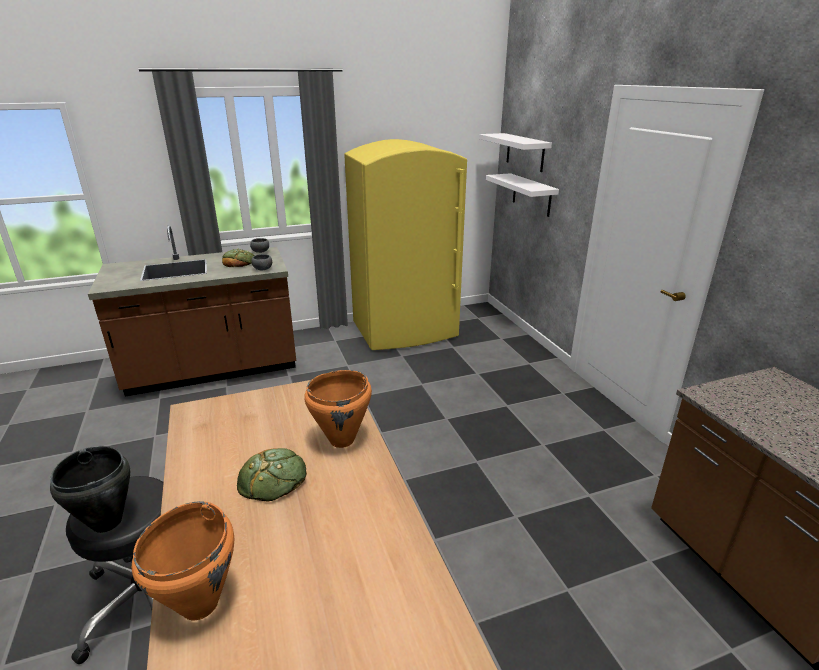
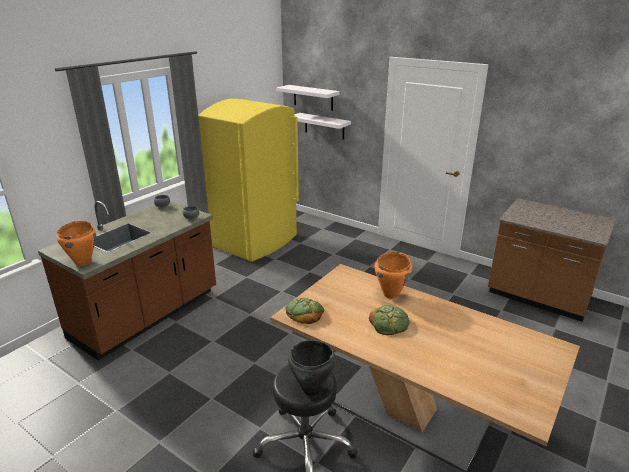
camera: 35 degrees left, 0 degrees up
orange cooking pot [132,501,234,620] -> orange cooking pot moved to [57,221,96,266]
bread [222,249,255,267] -> bread moved to [285,298,324,324]

